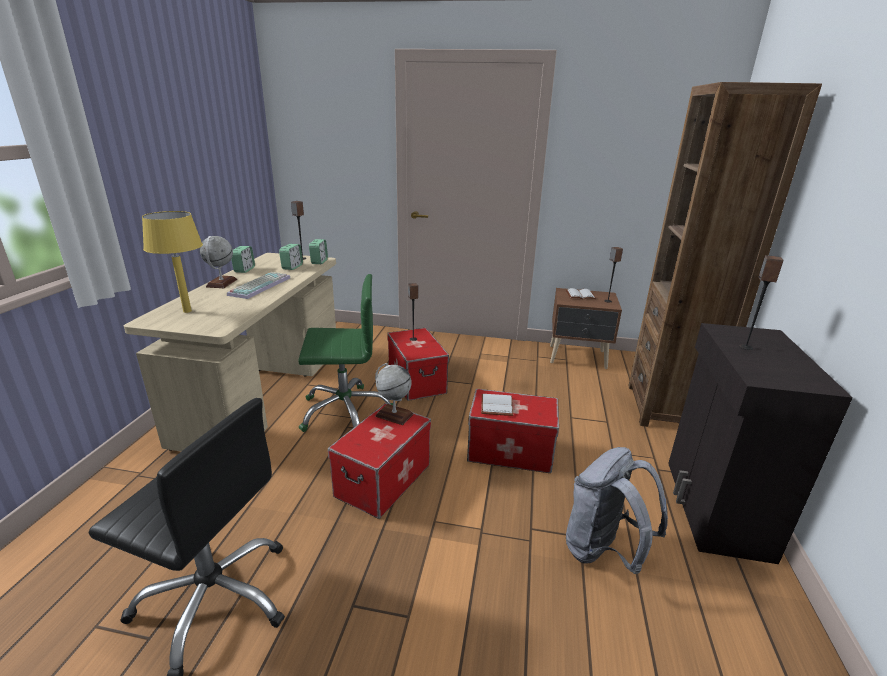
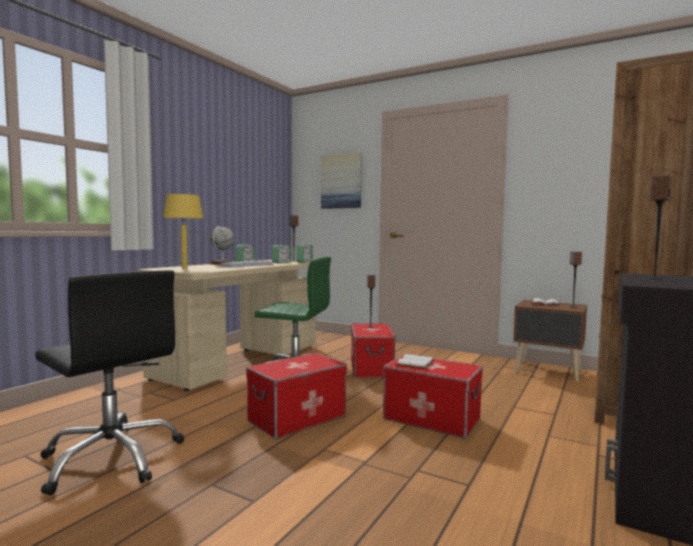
camera: 20 degrees right, 20 degrees down
globe [375,363,413,425] -> none
grey backpack [566,447,668,574] -> none
none -> picture [321,153,362,209]

